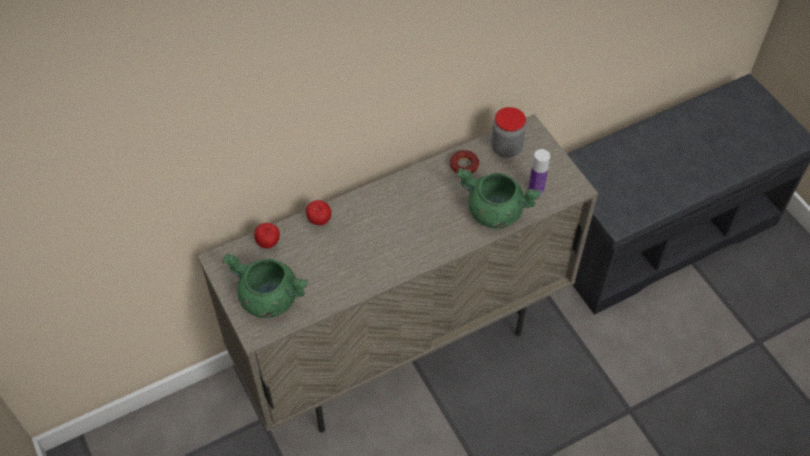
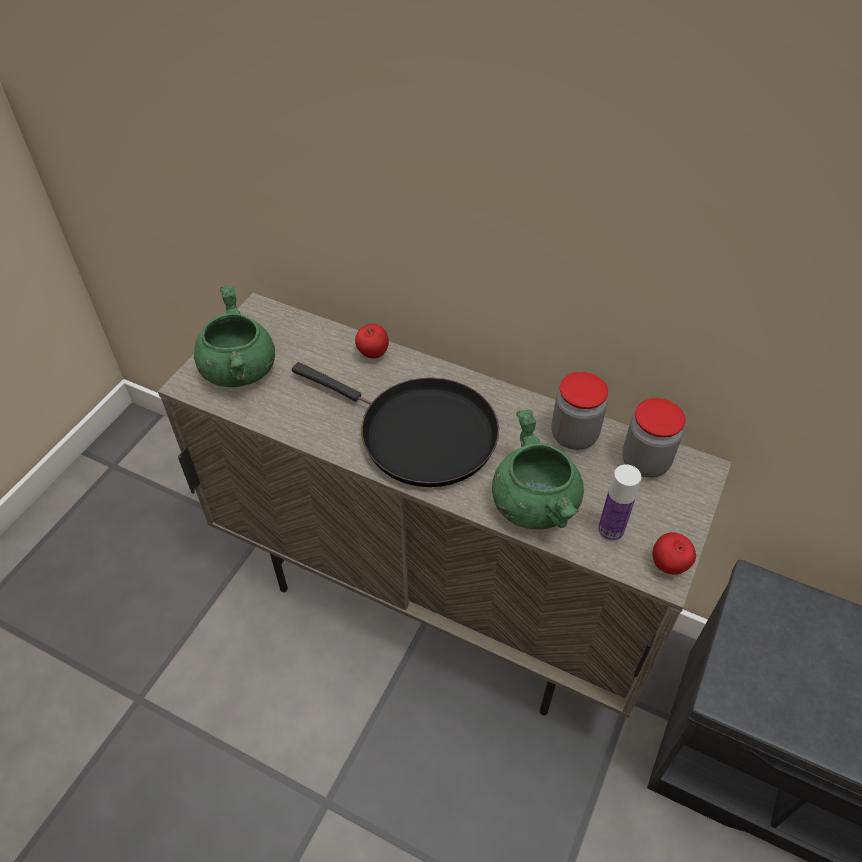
camera: 55 degrees right, 5 degrees down
apple [254,223,280,249] -> apple moved to [653,532,696,575]
donut [450,150,479,174] -> jar [551,372,608,450]
none -> black frying pan [292,362,499,487]

